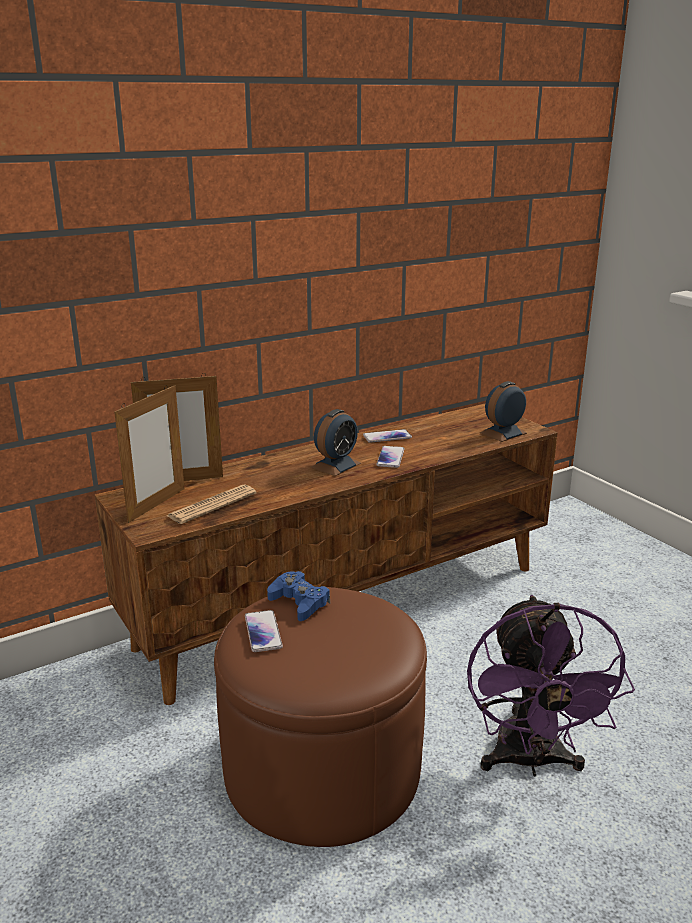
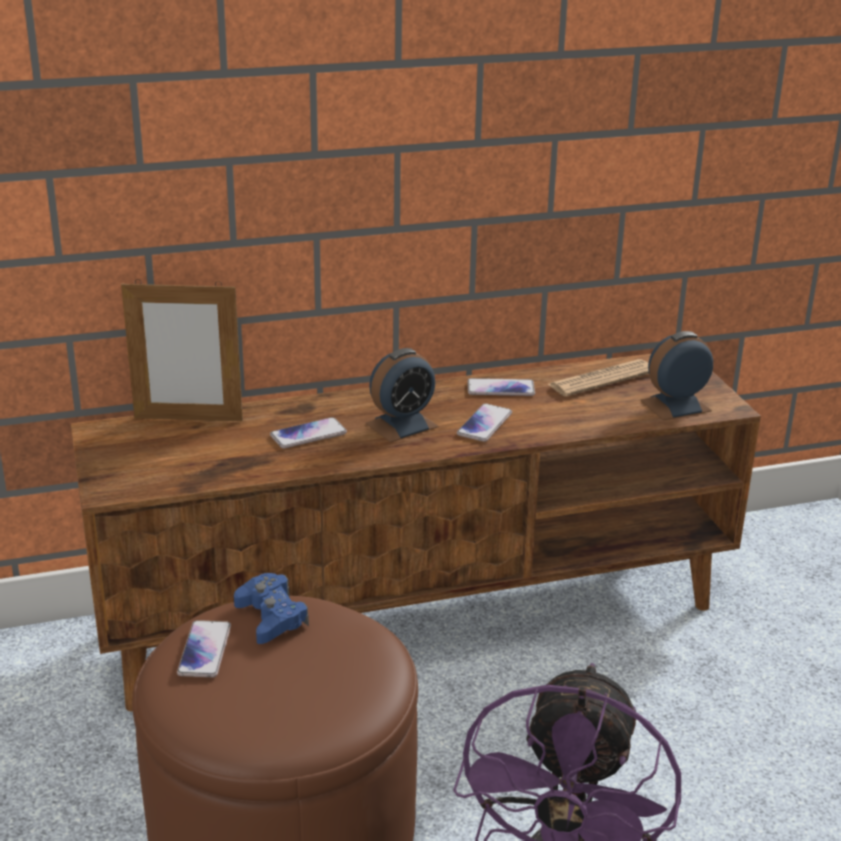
camera: 15 degrees right, 5 degrees up
picture frame [114,385,184,523] -> none
newspaper [167,484,256,524] -> newspaper moved to [548,359,649,397]
none -> phone [270,417,347,448]

